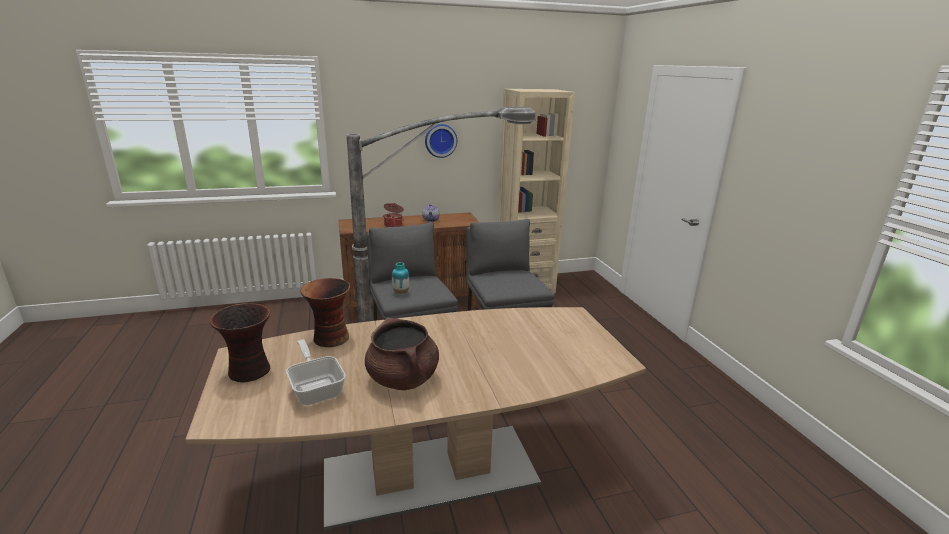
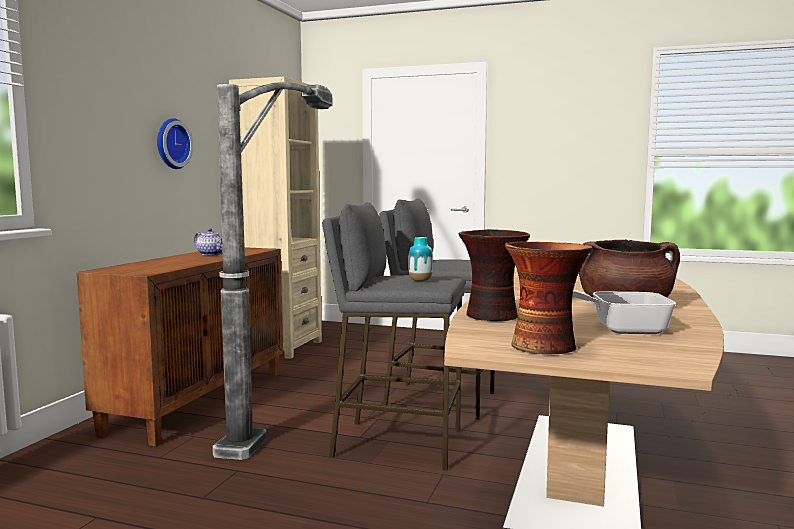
camera: 55 degrees left, 15 degrees down
cooking pot [383,203,404,227] -> none

